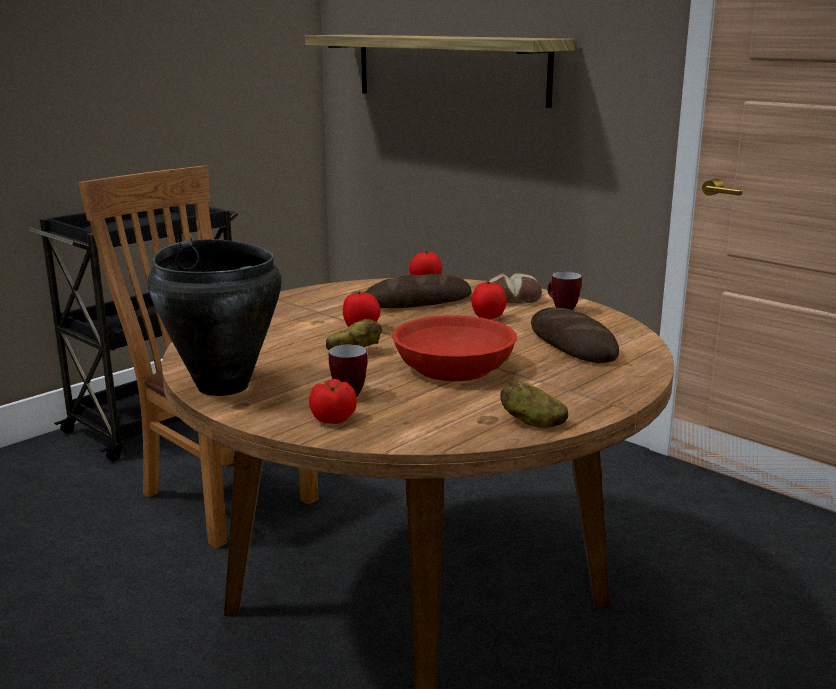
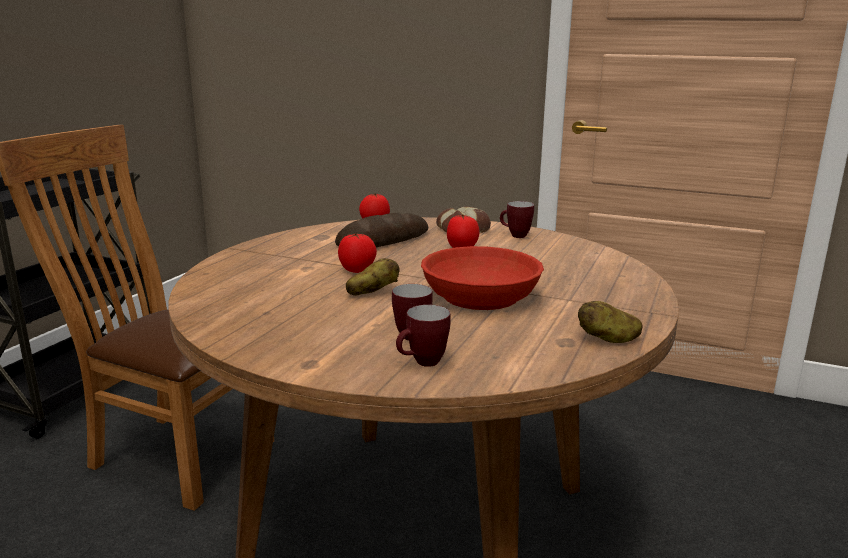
camera: 20 degrees left, 0 degrees up
black cooking pot [148,239,281,396] -> none
shelf [305,35,576,108] -> none
tomato [309,379,357,424] -> mug [396,305,450,367]
bread [531,307,619,363] -> none

